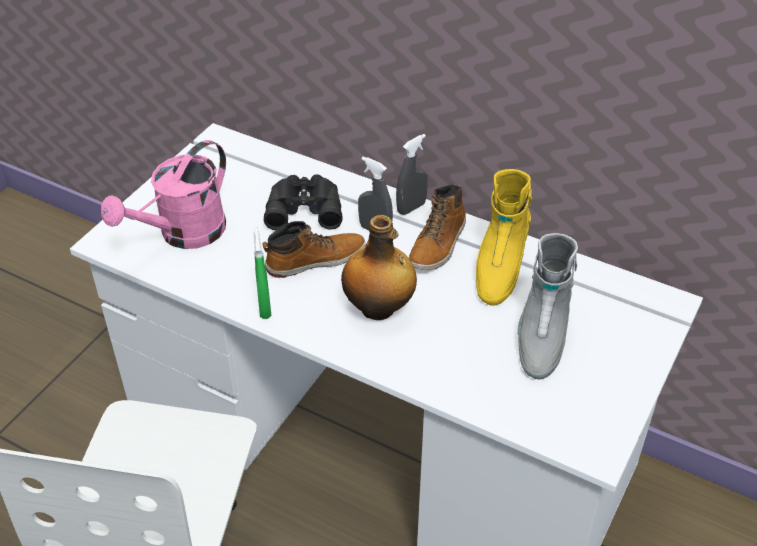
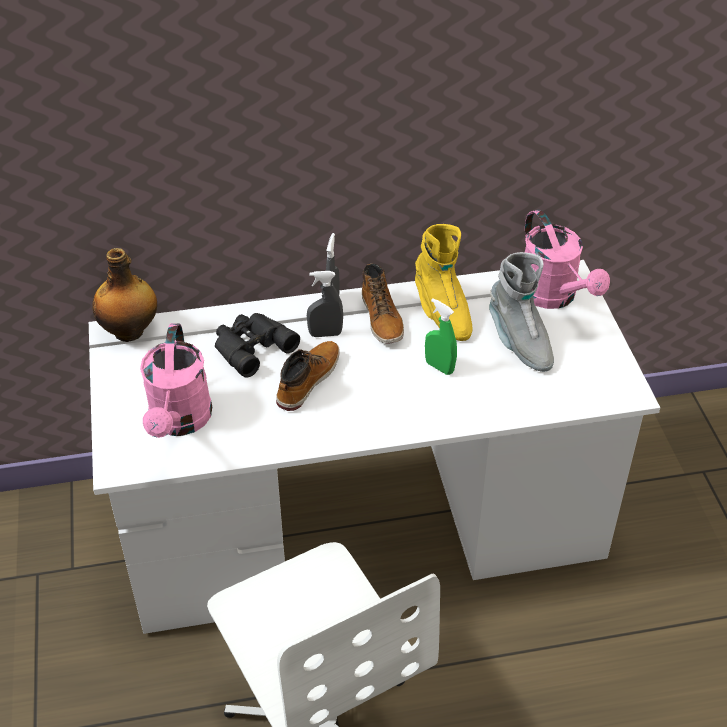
camera: 40 degrees left, 0 degrees up
green spray bottle [254,227,271,319] -> green spray bottle moved to [425,298,457,375]
bottle [341,215,417,320] -> bottle moved to [92,248,157,342]
none -> pink watering can [525,210,610,309]

